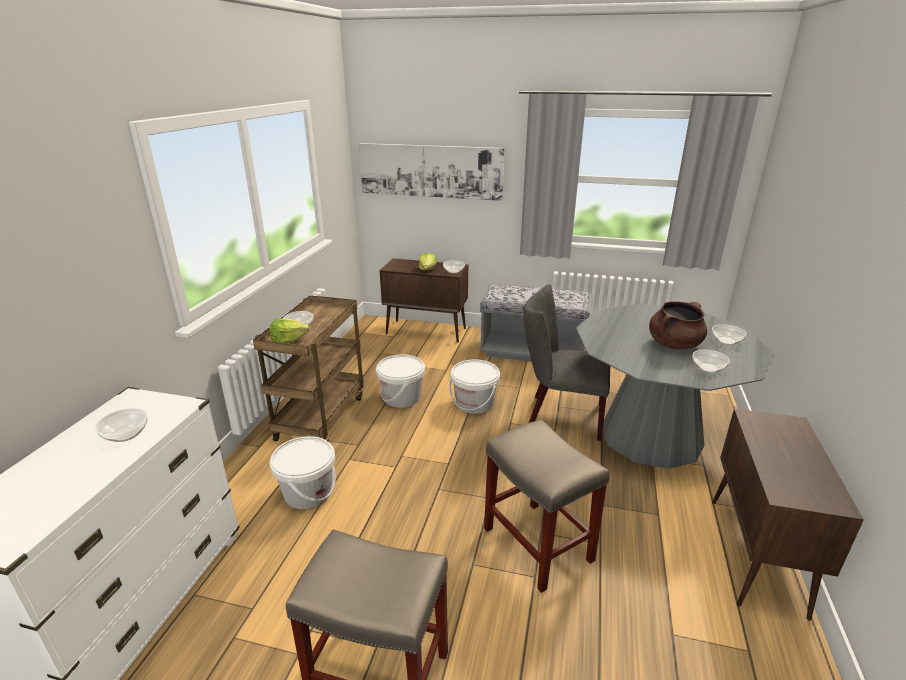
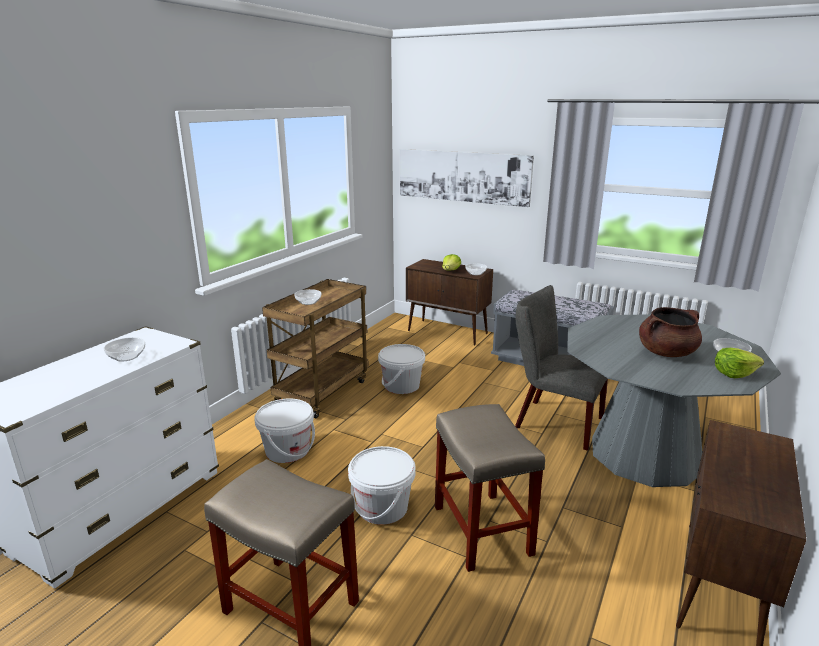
camera: 15 degrees right, 5 degrees down
lettuce [269,319,310,343] -> lettuce moved to [715,348,764,378]
white bucket [449,359,500,414] -> white bucket moved to [348,446,416,525]
bowl [693,350,730,373] -> none

